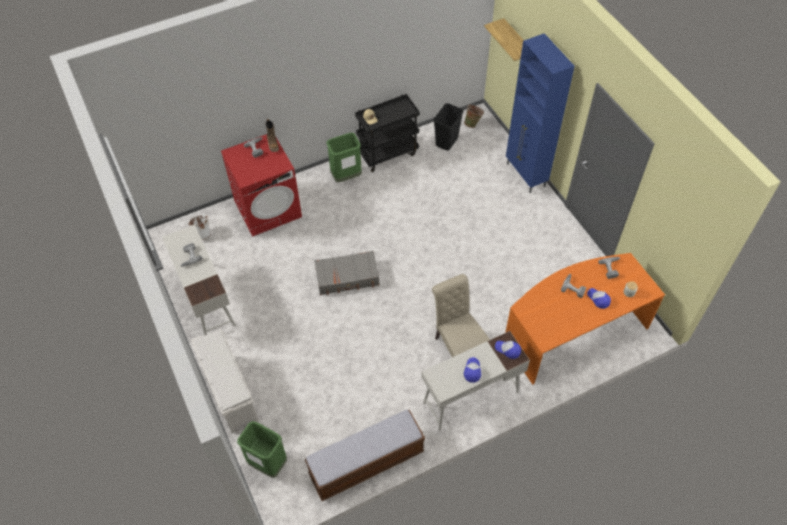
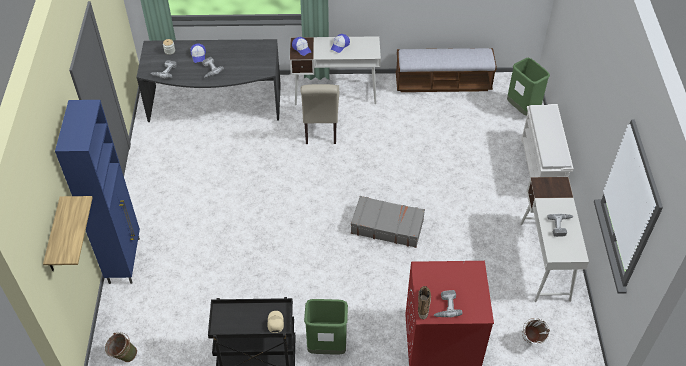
camera: 155 degrees left, 5 degrees down
black trash can [433,103,464,150] -> none
orange desk [505,253,665,385] -> grey desk [137,39,281,122]

